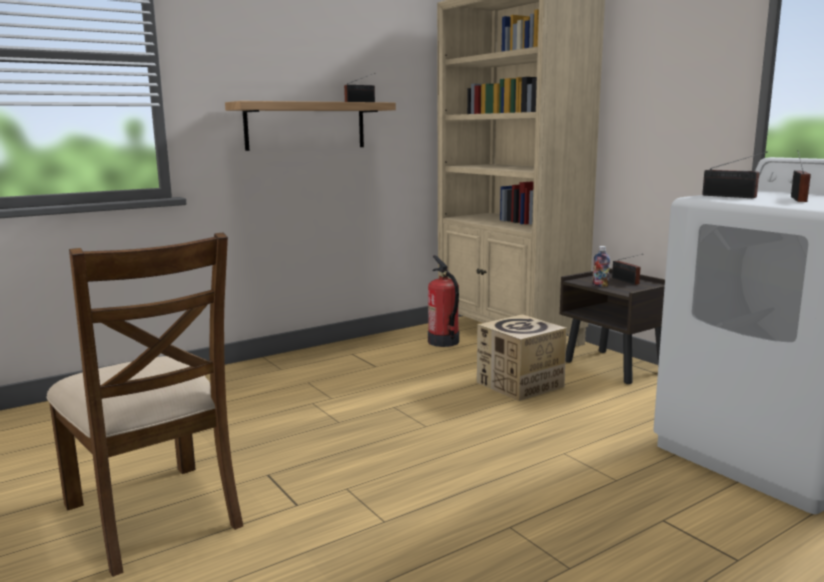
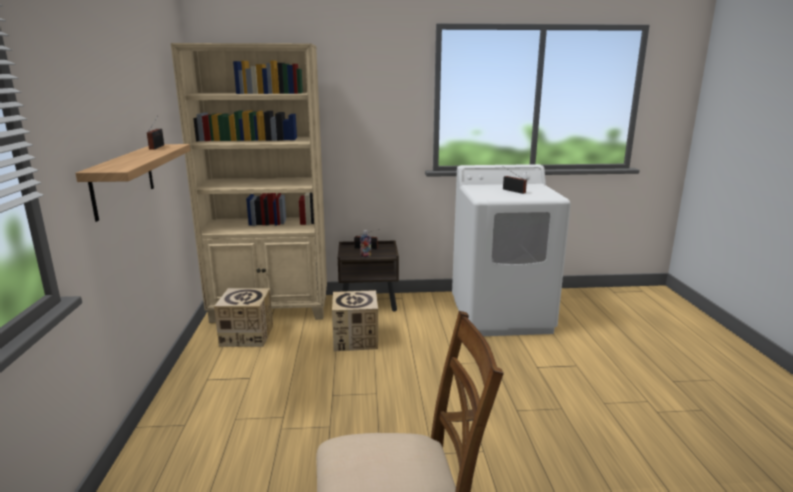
camera: 60 degrees left, 5 degrees up
fire extinguisher [428,255,459,347] -> cardboard box [214,288,273,347]
radio [702,151,768,198] -> none

